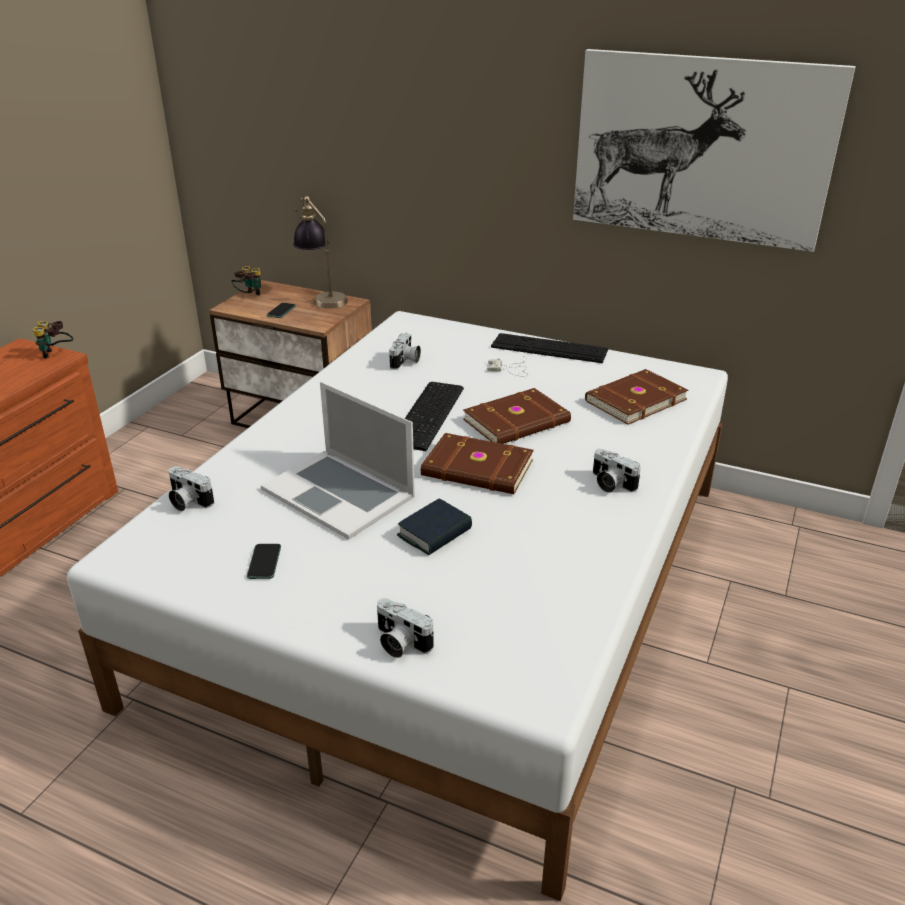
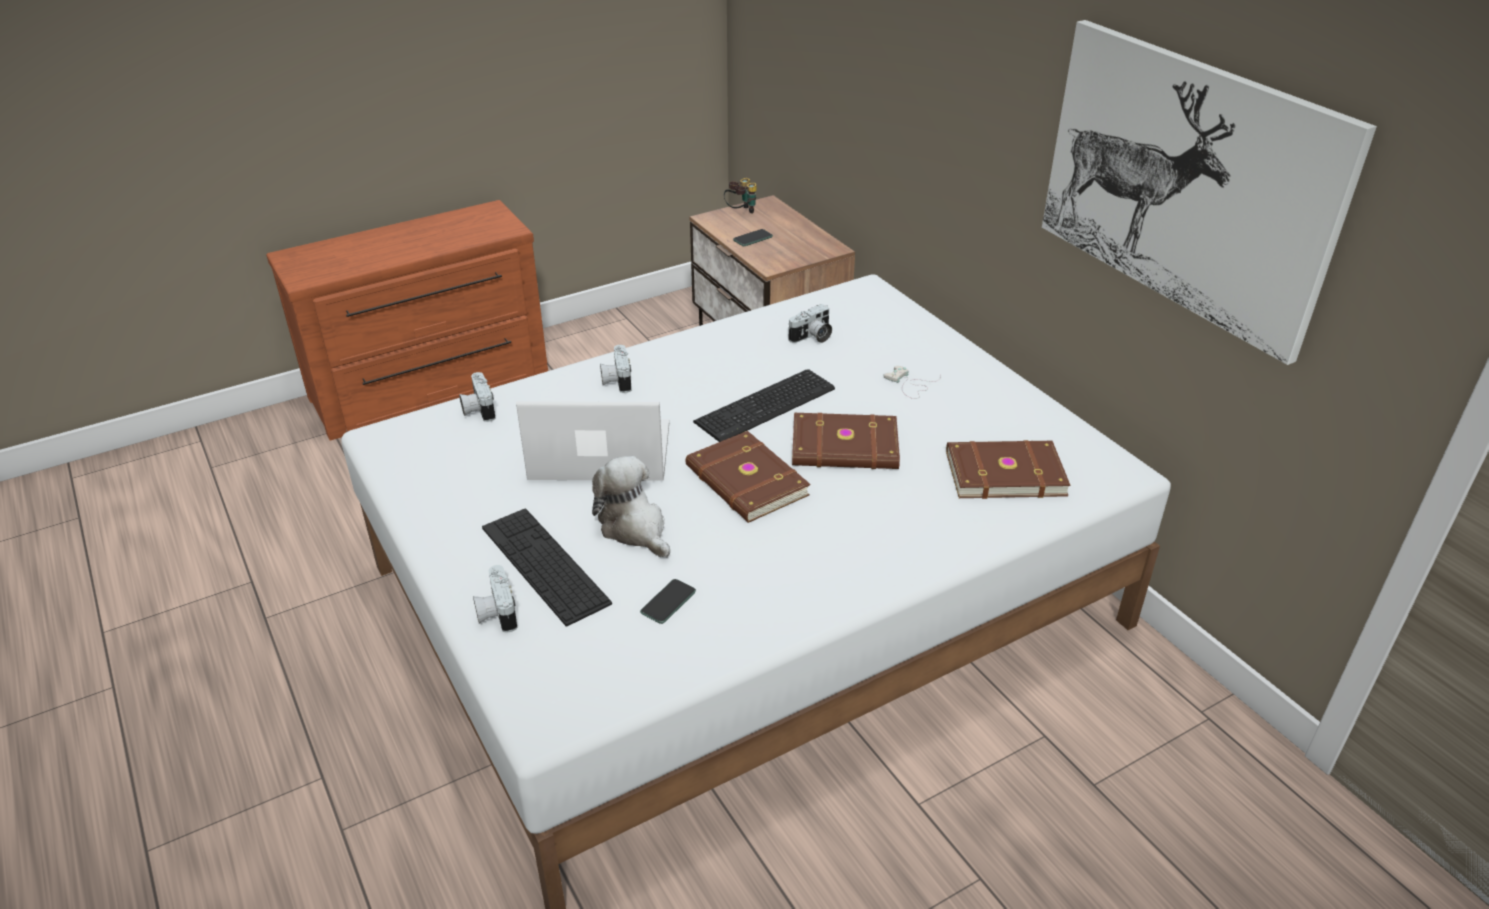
camera: 35 degrees right, 5 degrees up
binoculars [33,321,73,359] -> none
phone [247,544,281,579] -> phone moved to [640,579,696,624]
laptop [261,382,415,540] -> laptop turned 105 degrees clockwise [516,401,669,481]
table lamp [293,196,348,309] -> none
book [397,499,472,555] -> plush toy [592,456,670,558]
keyboard [491,333,608,363] -> keyboard moved to [482,508,612,627]
camera [593,449,641,493] -> camera moved to [600,345,631,393]

